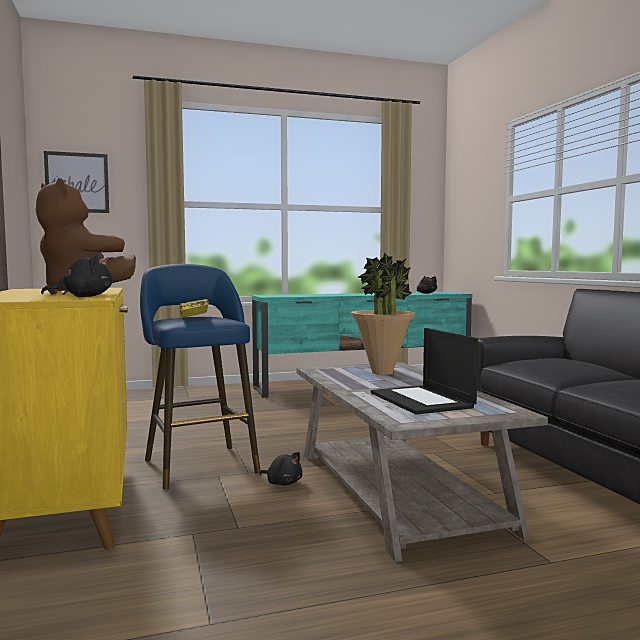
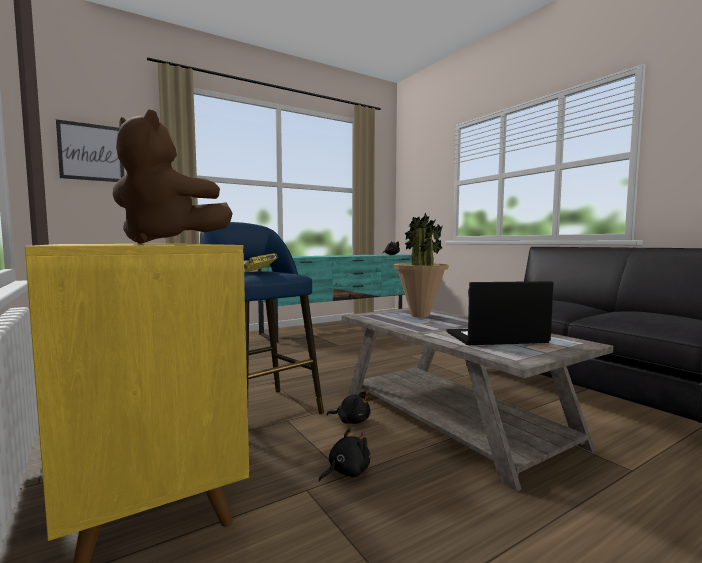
camera: 15 degrees left, 0 degrees up
black plush toy [41,254,112,297] -> black plush toy moved to [318,428,370,482]
laptop [371,328,478,414] -> laptop turned 120 degrees clockwise [447,281,554,345]

